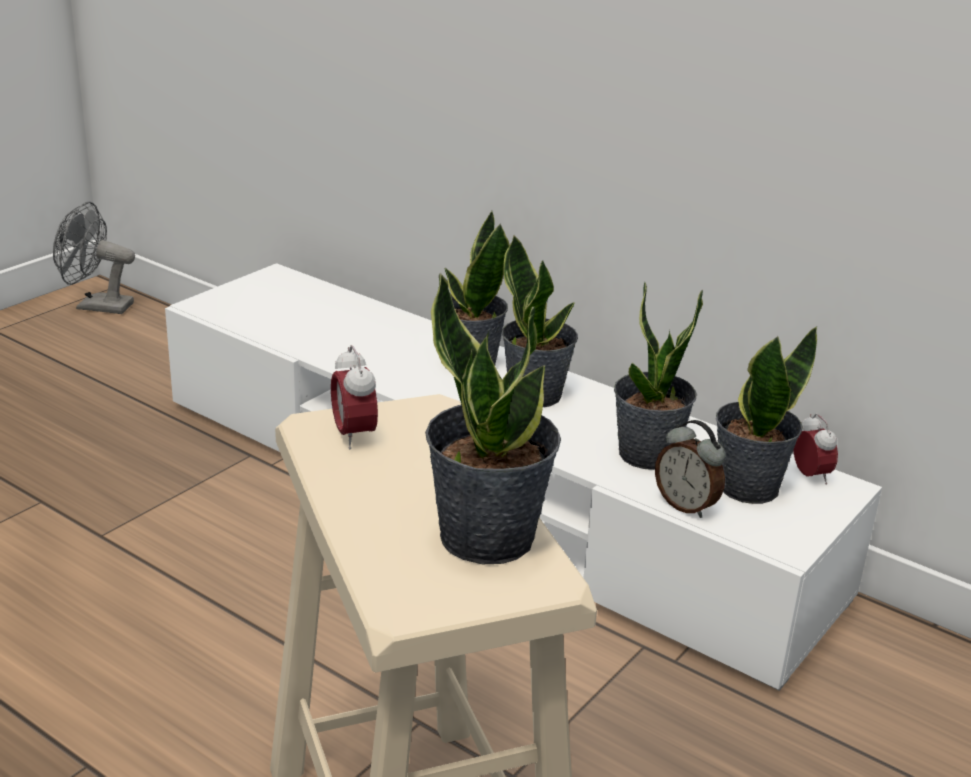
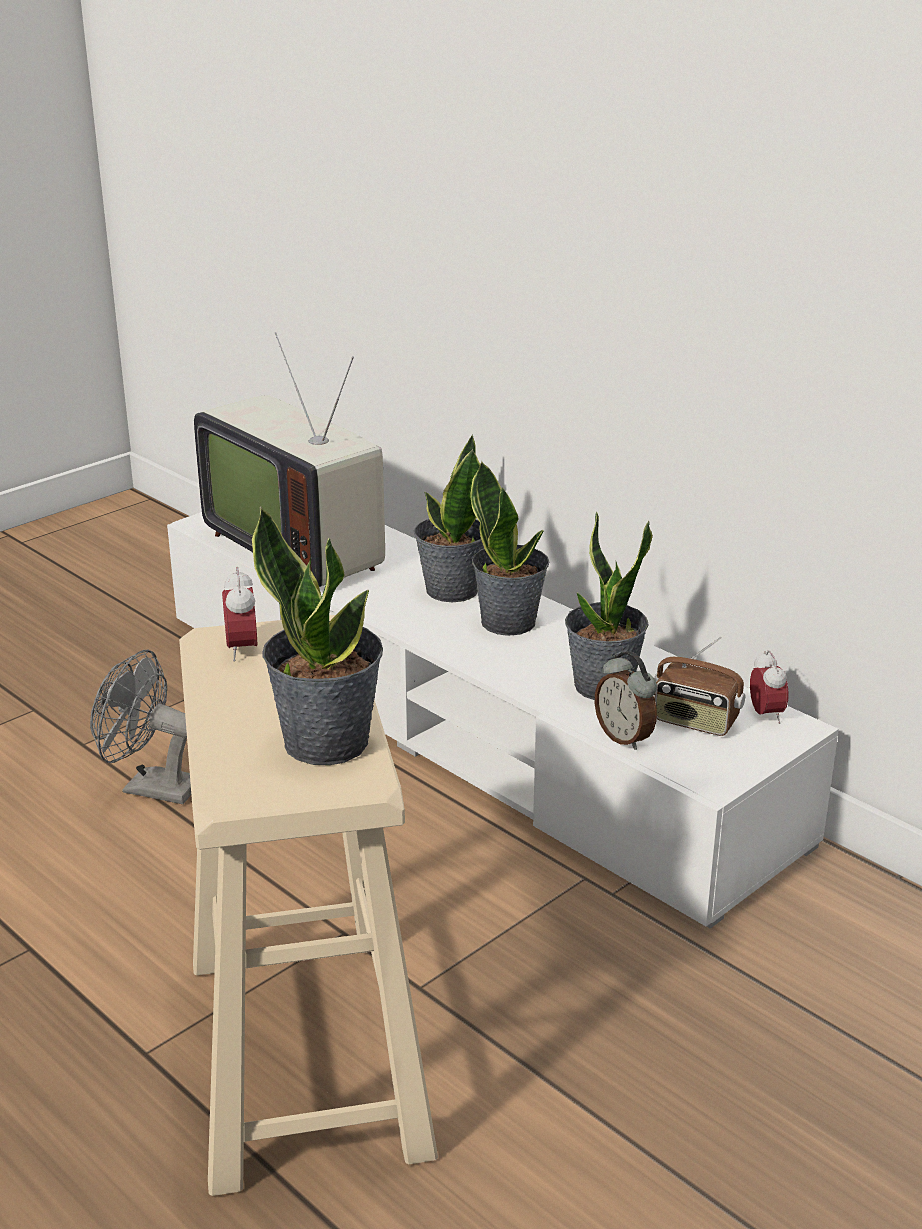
camera: 10 degrees right, 0 degrees up
grey fan [53,202,135,314] -> grey fan moved to [90,650,191,804]
potted plant [716,326,817,504] -> radio [654,637,745,736]
none -> television [194,332,385,587]

